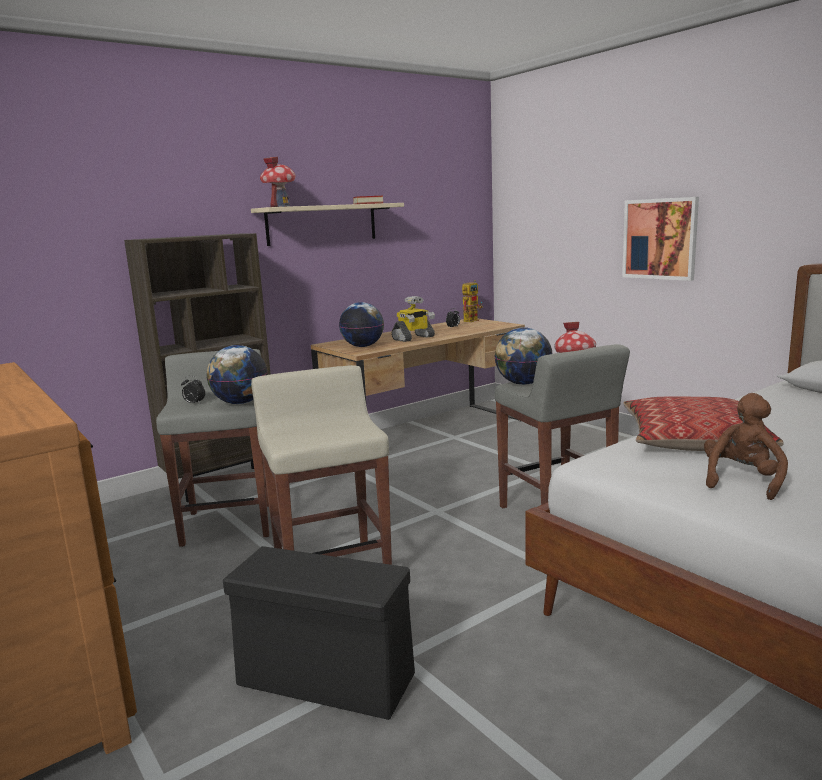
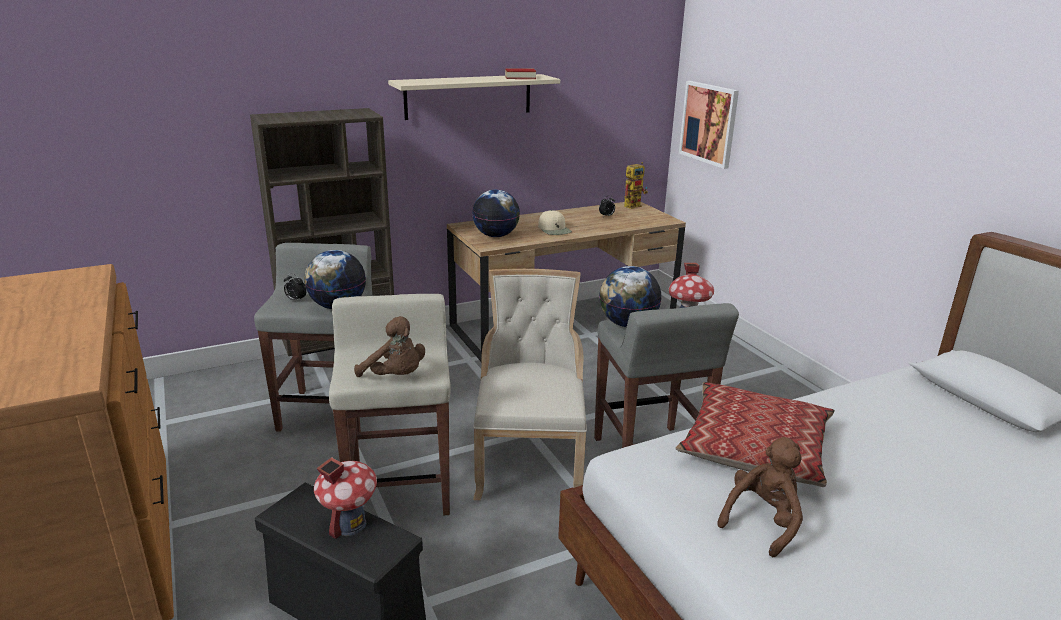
camera: 10 degrees right, 10 degrees up
toy house [260,157,295,207] -> toy house moved to [314,457,377,539]
toy robot [392,296,435,342] -> beige cap [538,210,572,235]
picture [622,197,699,281] -> picture moved to [679,81,739,169]
none -> brown plush toy [354,316,425,377]
none -> beige chair [473,269,587,500]

